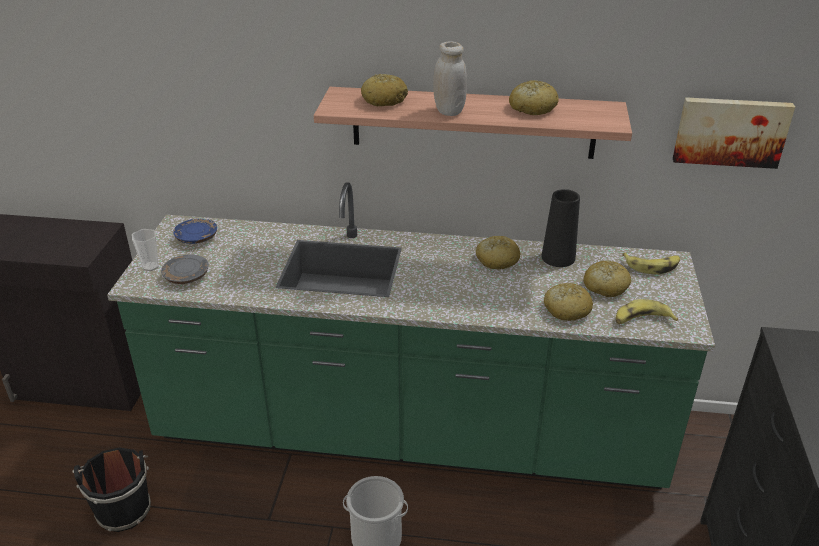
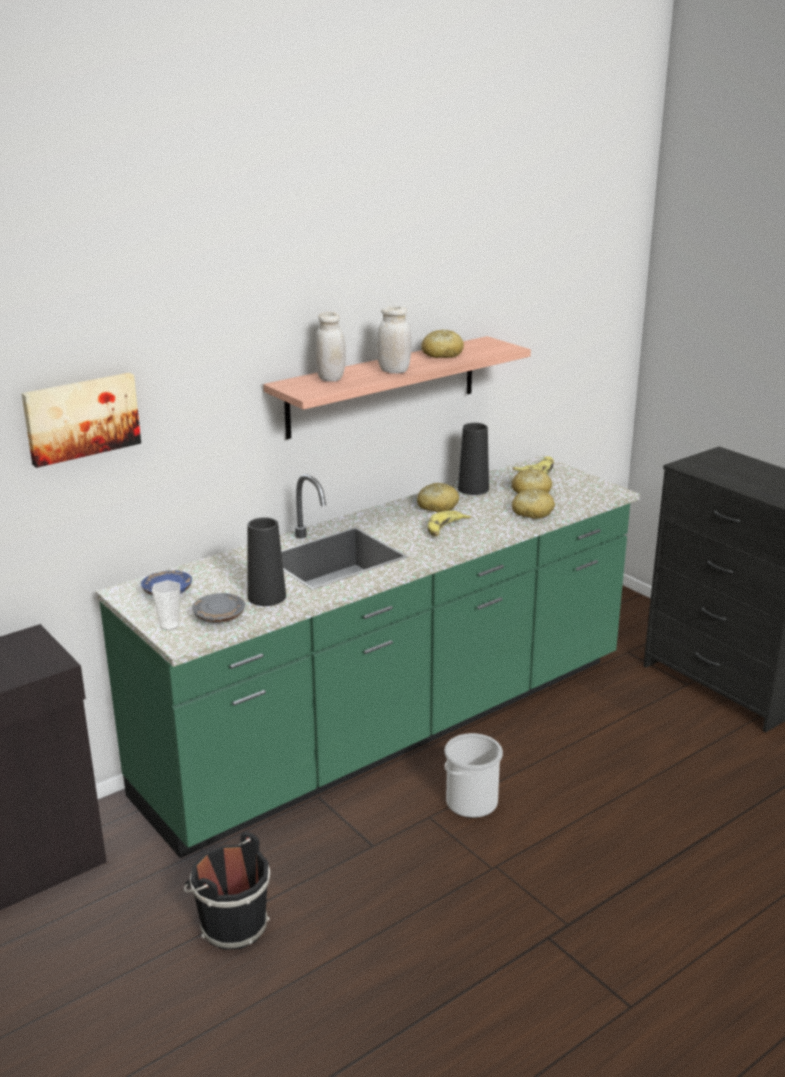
camera: 45 degrees left, 10 degrees down
bread [361,74,408,106] -> white jar [316,312,346,382]
banana [616,299,678,324] -> banana moved to [427,510,471,537]
picture [673,97,795,169] -> picture moved to [22,372,141,468]
none -> black vase [247,517,286,606]

